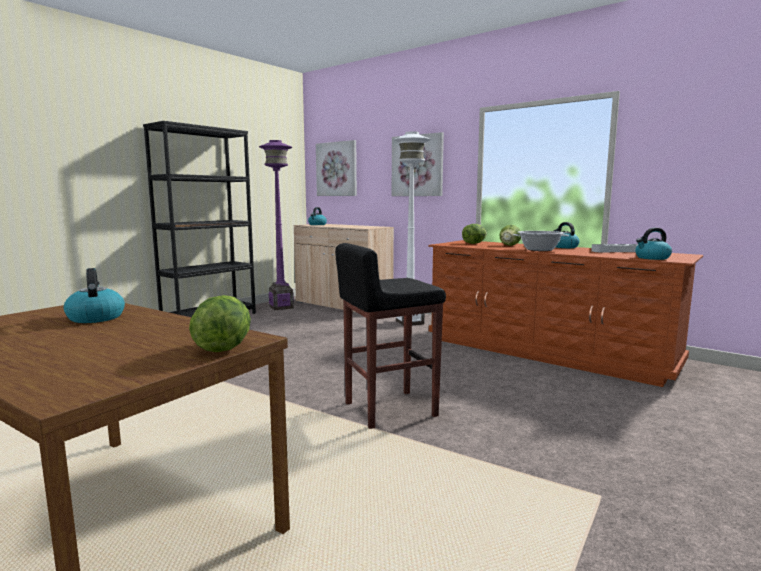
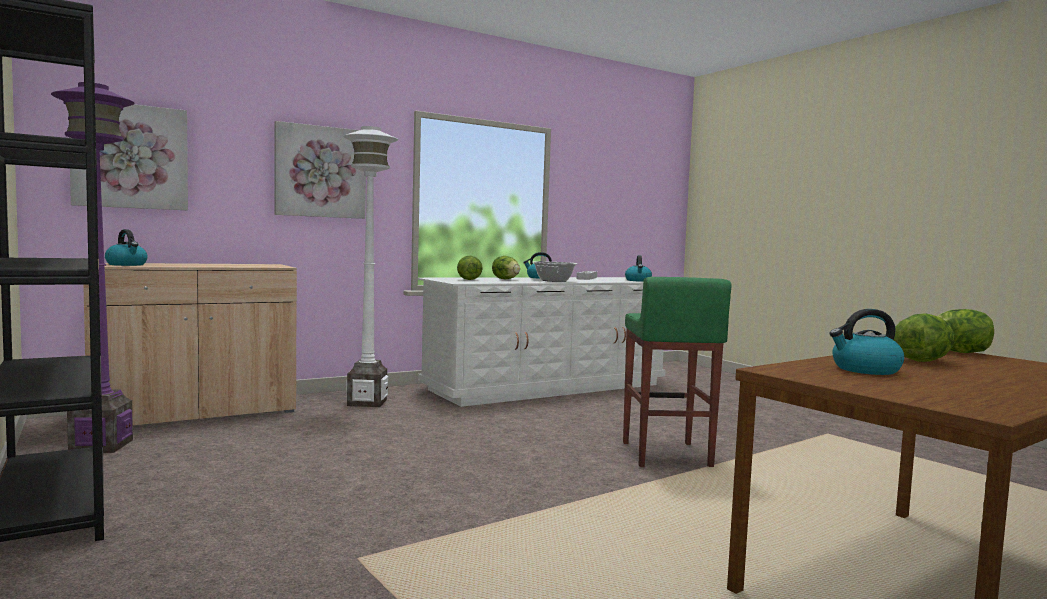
camera: 70 degrees left, 5 degrees down
black stool [335,243,446,429] -> green stool [623,277,732,467]
brown dresser [428,240,703,387] -> white dresser [418,277,666,407]
none -> lettuce [893,313,955,362]

